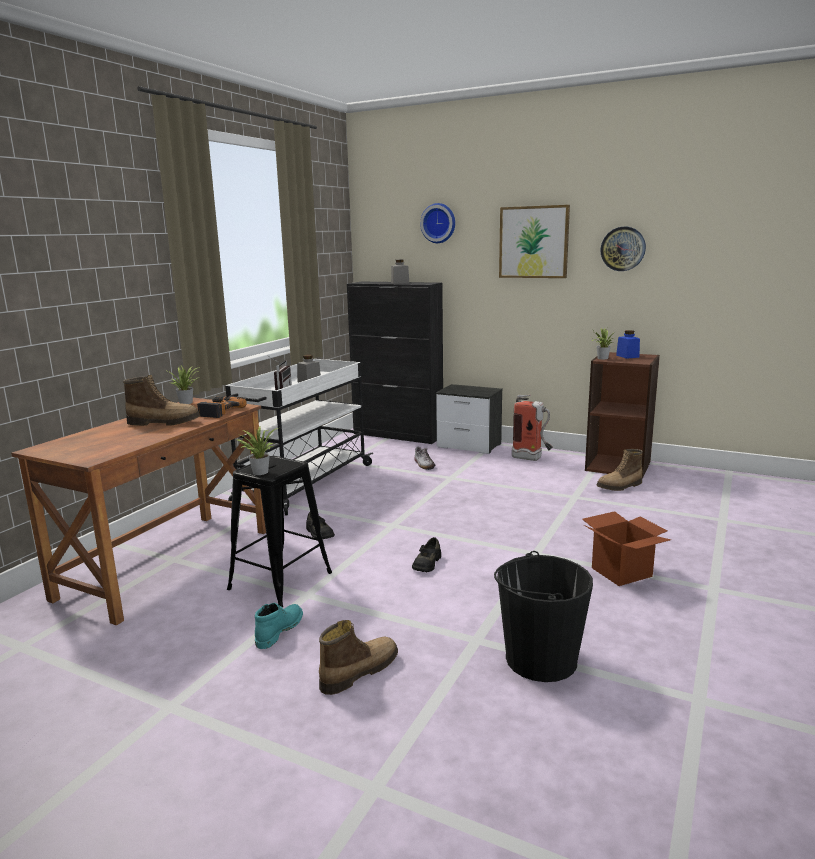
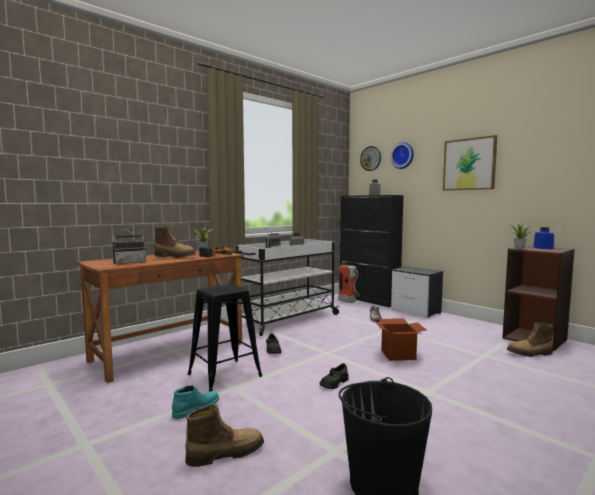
camera: 20 degrees right, 10 degrees down
potted plant [236,426,278,475] -> none
fire extinguisher [512,395,553,461] -> fire extinguisher moved to [338,261,360,303]
cardboard box [582,511,671,586] -> cardboard box moved to [375,318,427,361]
wall clock [600,227,646,271] -> wall clock moved to [360,146,381,171]
none -> radio [112,228,147,265]

